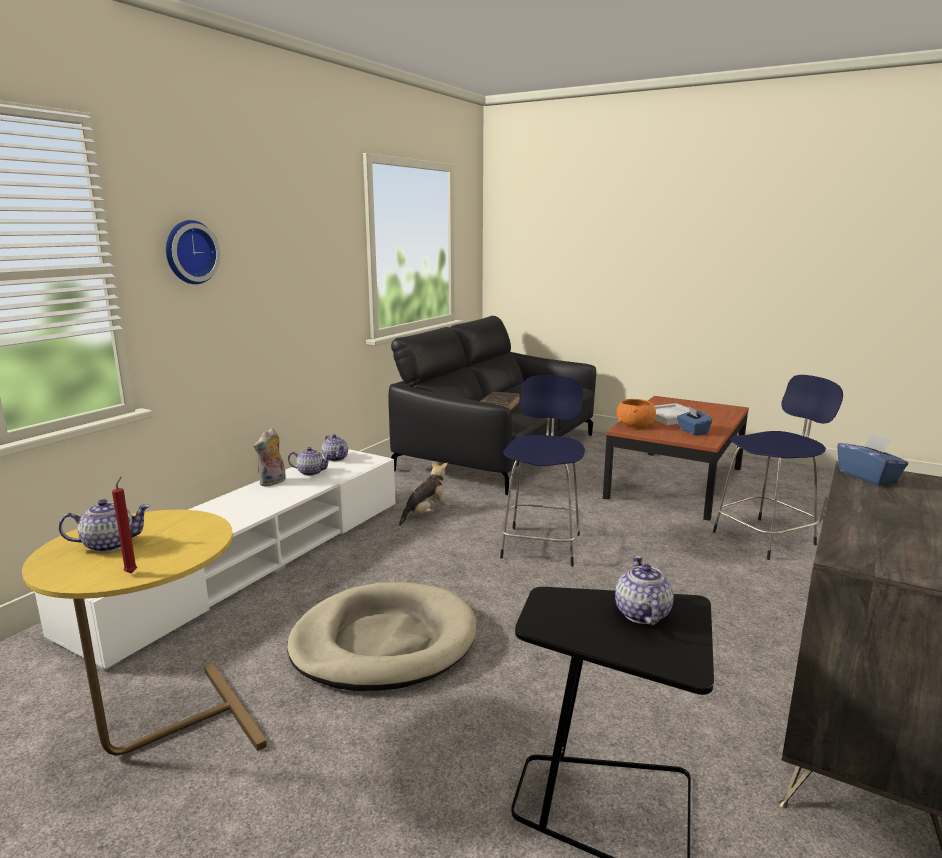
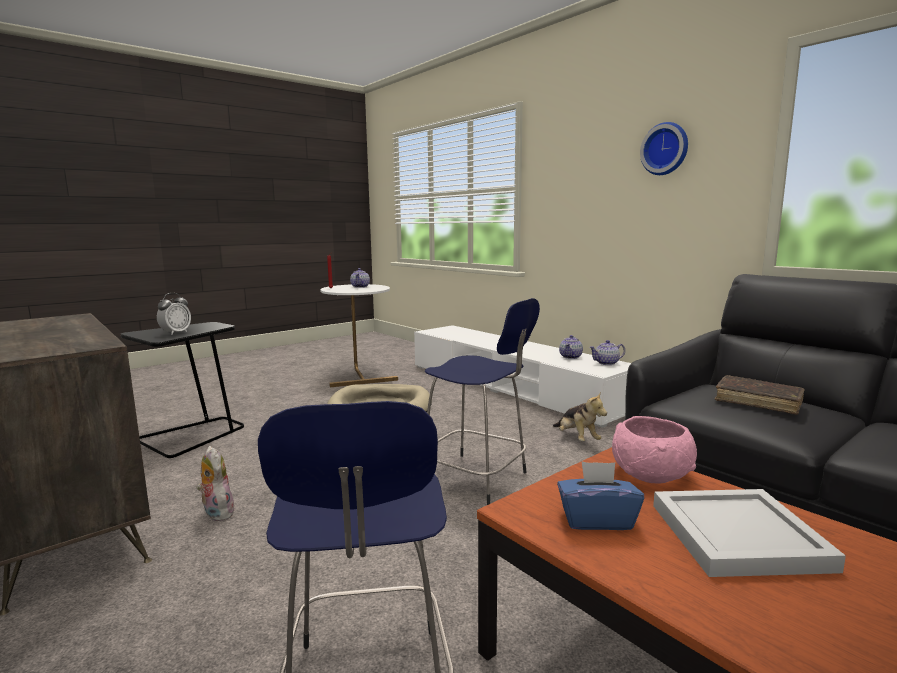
camera: 110 degrees right, 5 degrees down
yellow side table [22,510,267,755] -> white side table [320,284,398,387]
wall clock [166,220,221,284] -> wall clock moved to [640,122,688,175]
plush toy [254,428,286,487] -> plush toy moved to [196,446,236,521]
teapot [615,556,674,626] -> alarm clock [157,293,191,335]
orange bowl [617,399,656,428] -> pink bowl [612,416,697,484]
blue tissue box [837,433,908,486] -> none

